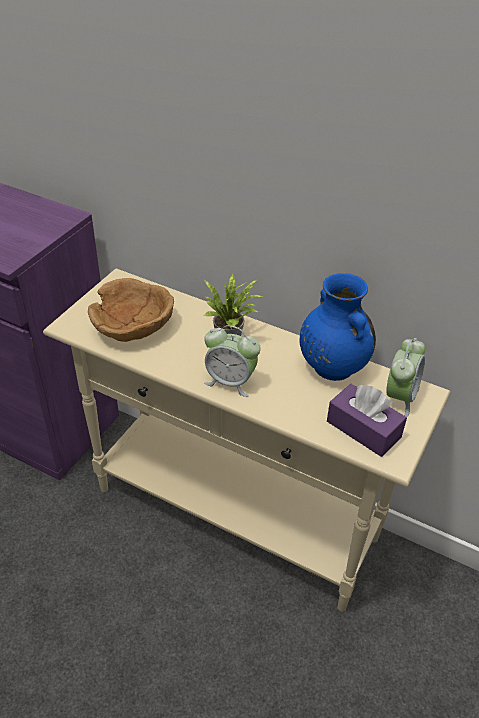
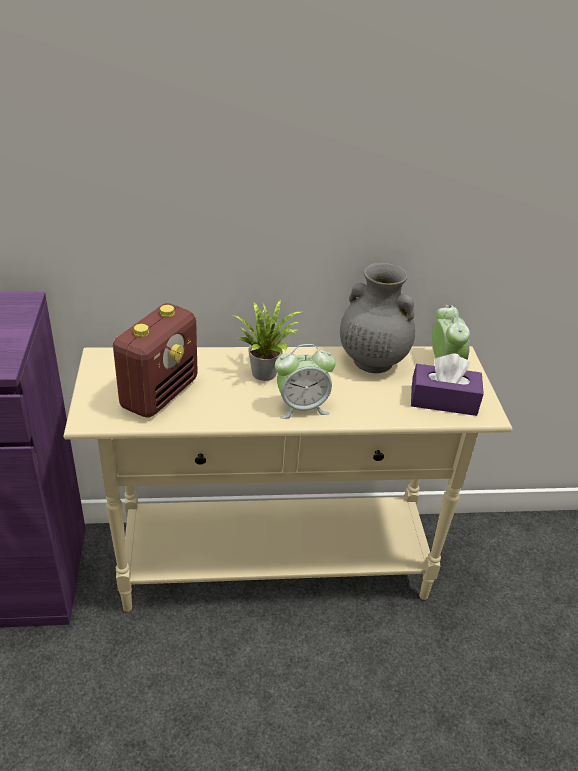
camera: 35 degrees left, 5 degrees down
brown bowl [88,278,174,342] -> radio [113,303,198,418]
blue vase [300,273,376,381] -> grey vase [340,263,415,373]

